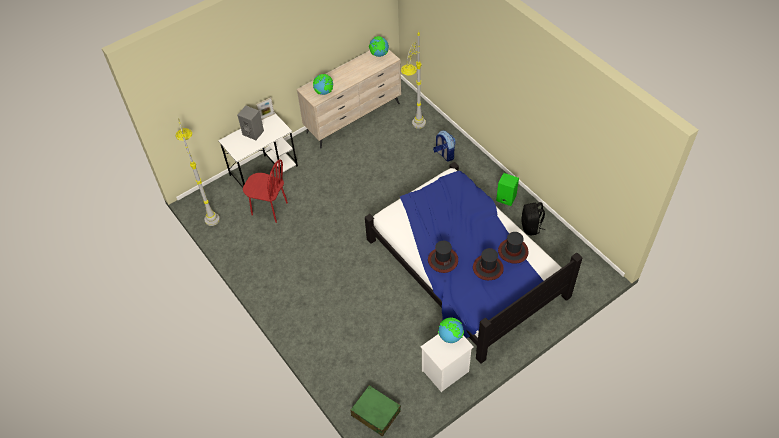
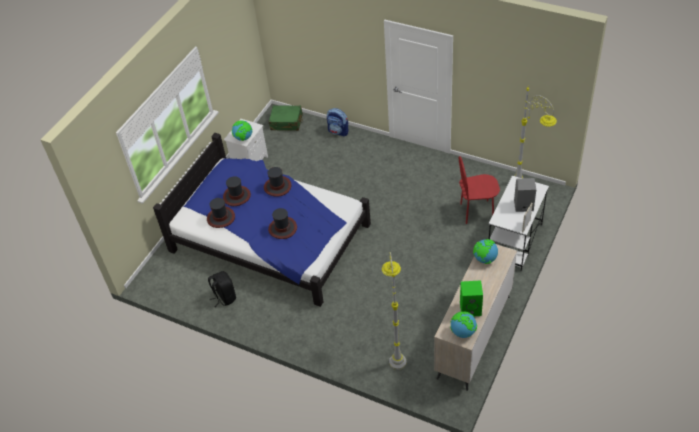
camera: 155 degrees right, 5 degrees down
backpack [433,130,456,162] -> backpack moved to [327,108,348,137]
green speaker [496,173,519,206] -> green speaker moved to [460,280,483,316]
none -> hat [268,208,297,239]

